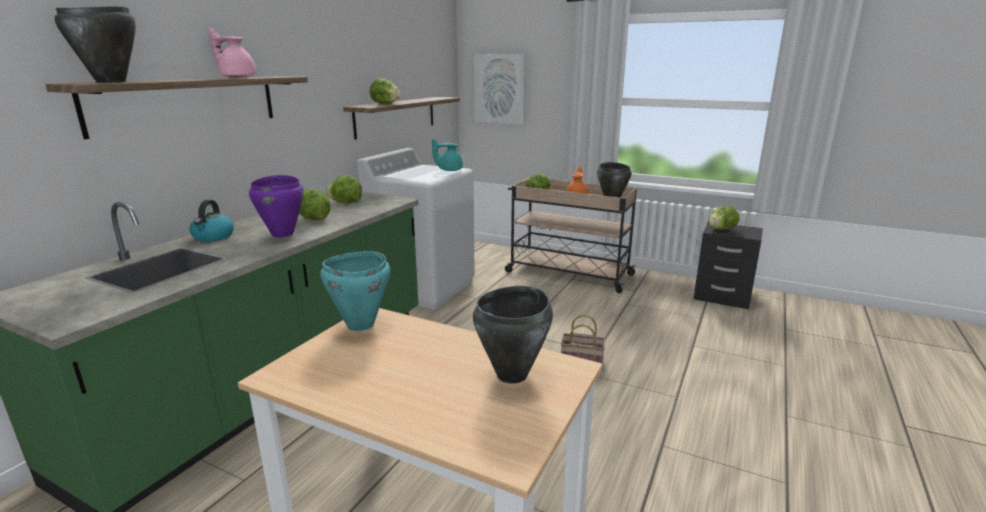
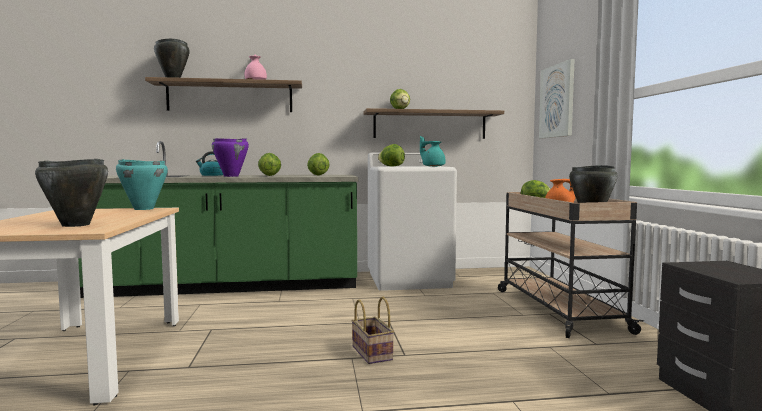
camera: 55 degrees right, 15 degrees down
lettuce [709,206,740,230] -> lettuce moved to [378,144,405,167]

